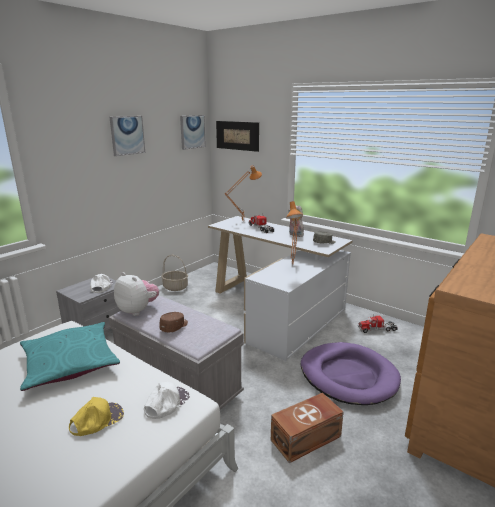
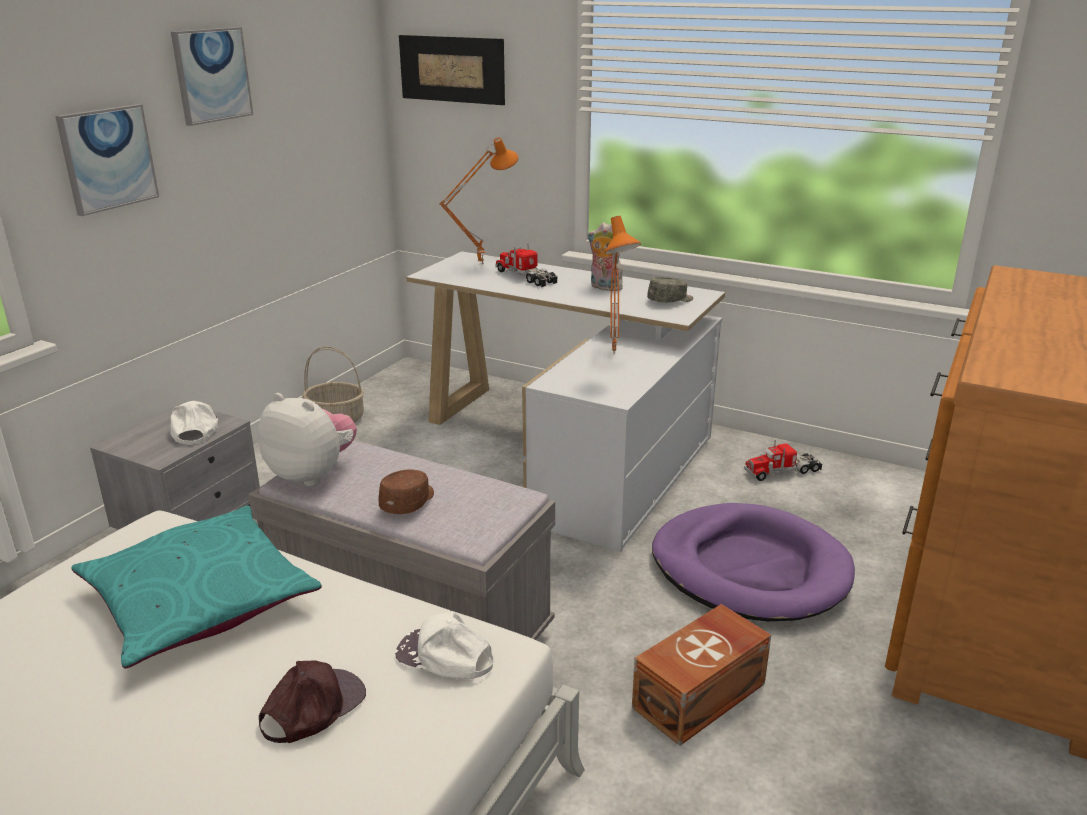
camera: 10 degrees left, 5 degrees up
yellow cap [69,397,124,436] -> brown cap [259,660,366,743]
white cap [144,382,190,419] -> white cap turned 90 degrees counterclockwise [395,611,494,679]
picture [180,115,206,150] -> picture moved to [55,104,159,216]

